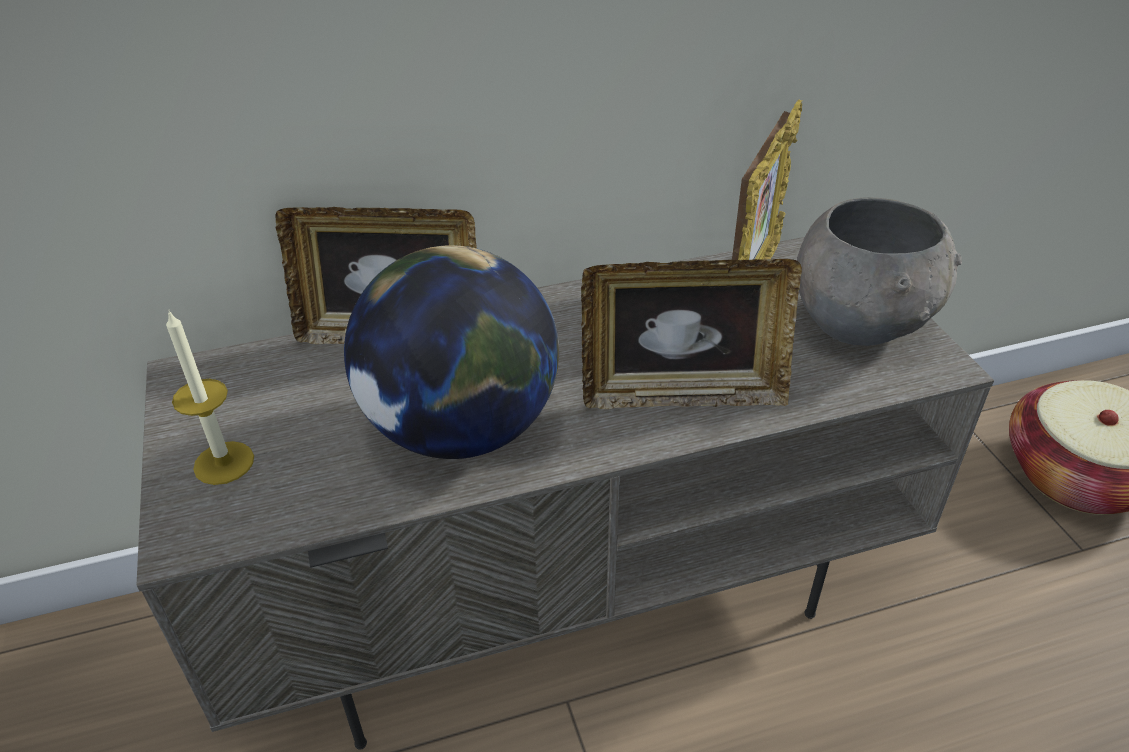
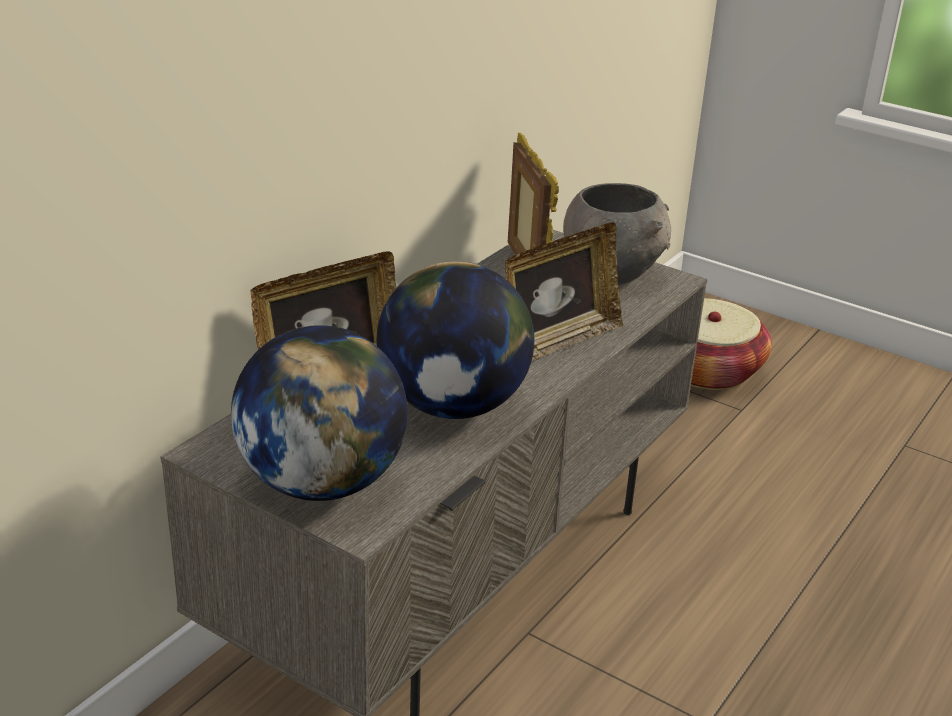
camera: 40 degrees left, 10 degrees down
candle [166,309,254,485] -> globe [231,325,408,501]

